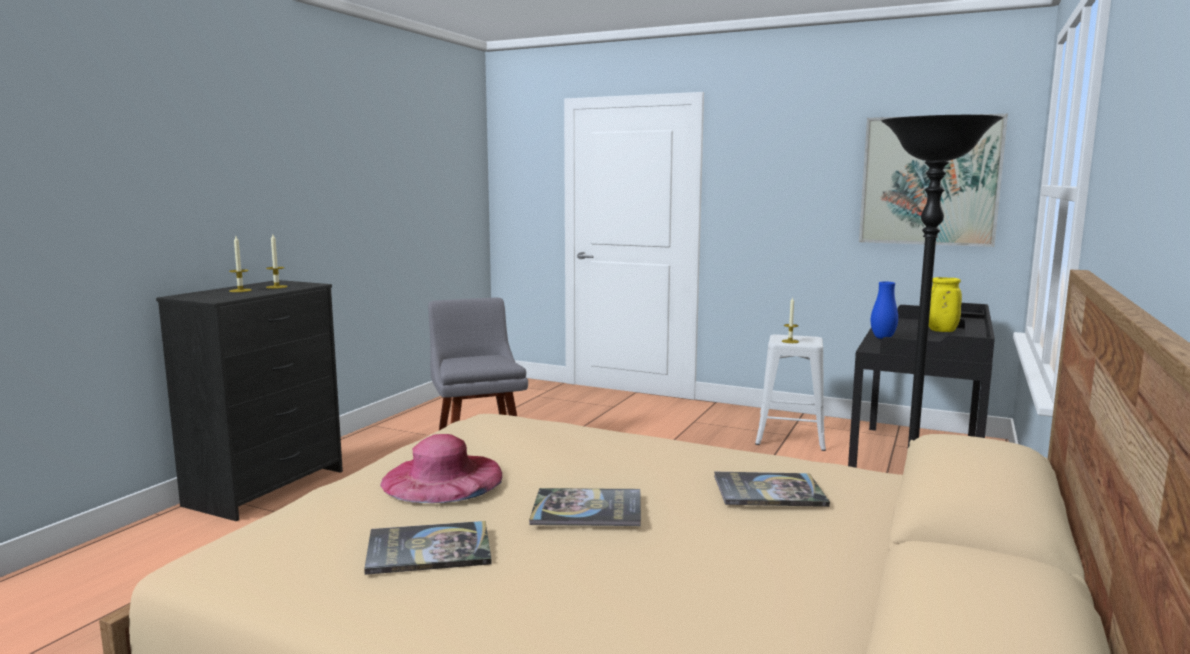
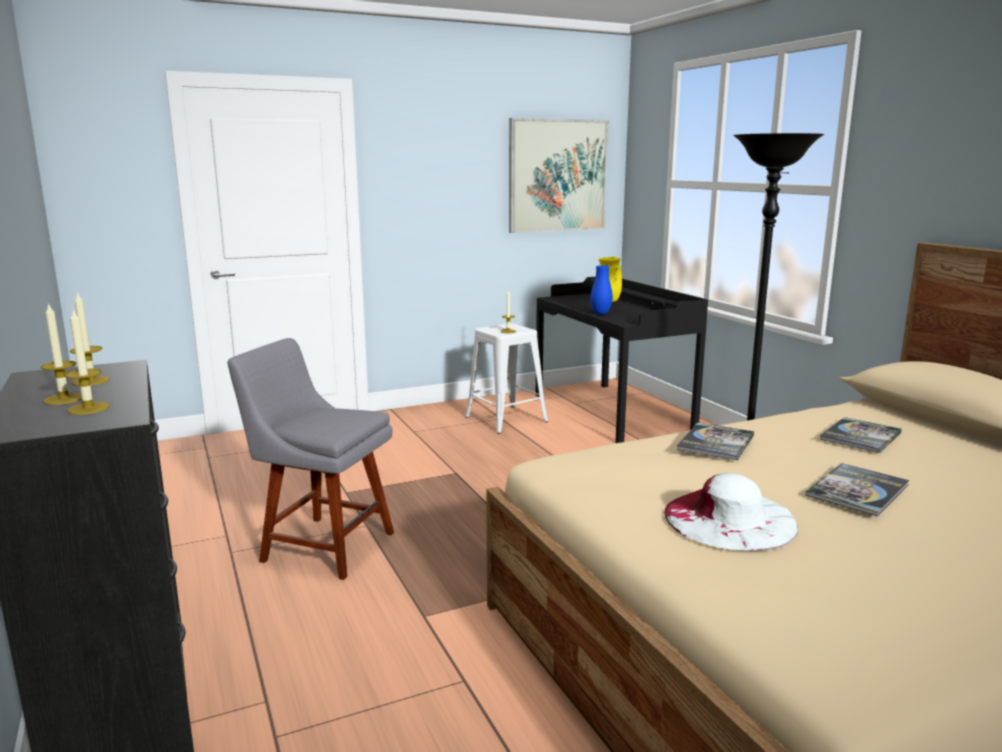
camera: 50 degrees left, 5 degrees up
book [364,521,491,575] -> book moved to [676,423,754,460]
pink hat [380,434,502,503] -> white hat [664,473,798,551]
none -> candle [65,309,110,415]

